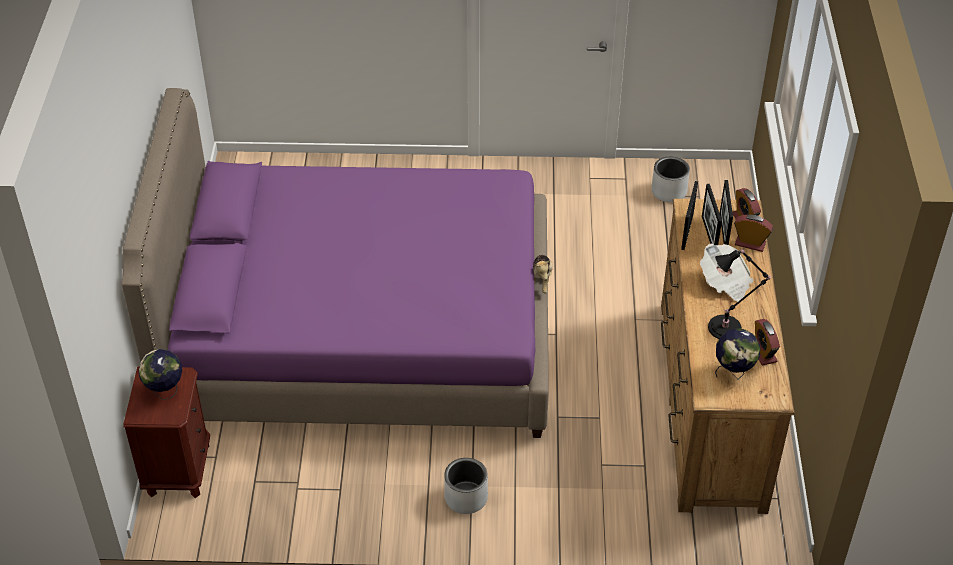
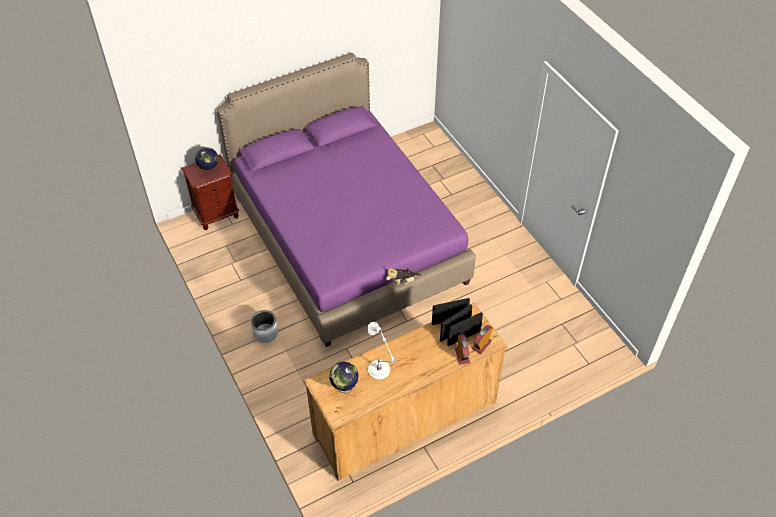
camera: 60 degrees right, 5 degrees up
grey planter [651,157,690,202] -> none
newspaper [700,244,753,302] -> none
black table lamp [708,249,771,339] -> white table lamp [367,322,397,380]
alarm clock [755,319,780,366] -> none

